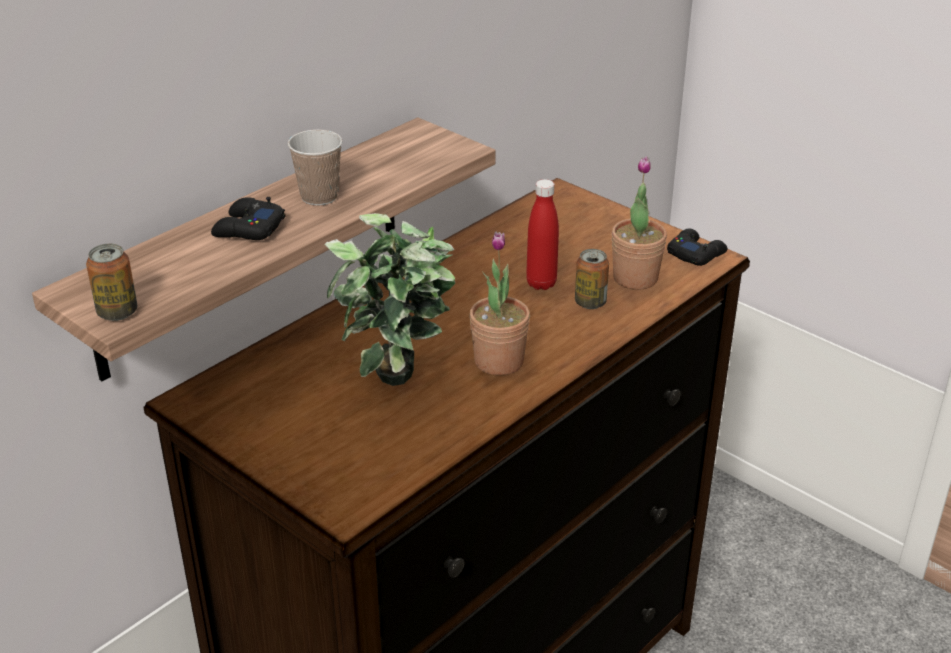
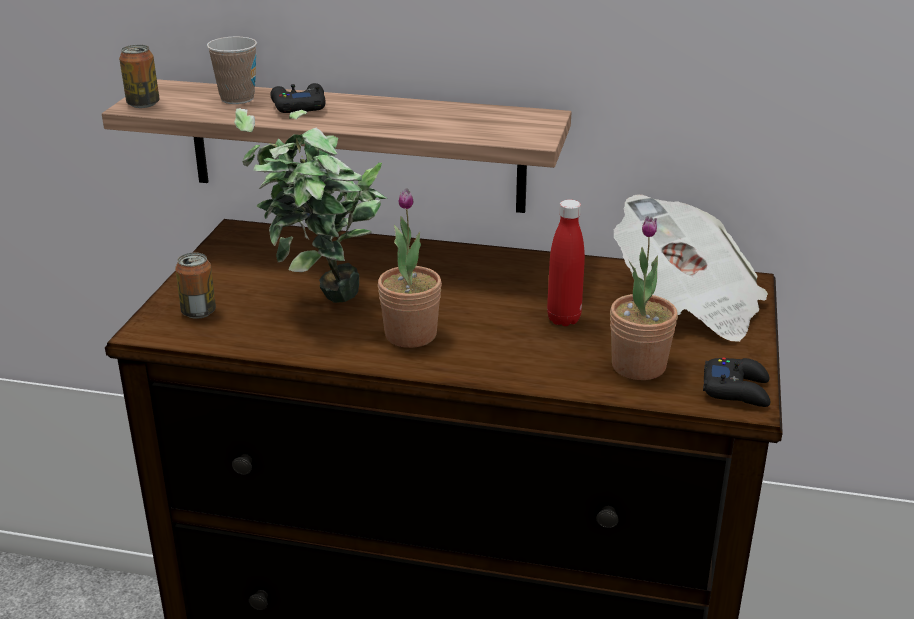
camera: 60 degrees right, 5 degrees down
cup [288,130,343,206] -> cup moved to [207,37,257,104]
can [575,249,609,309] -> can moved to [175,252,216,319]
none -> newspaper [614,194,768,342]

